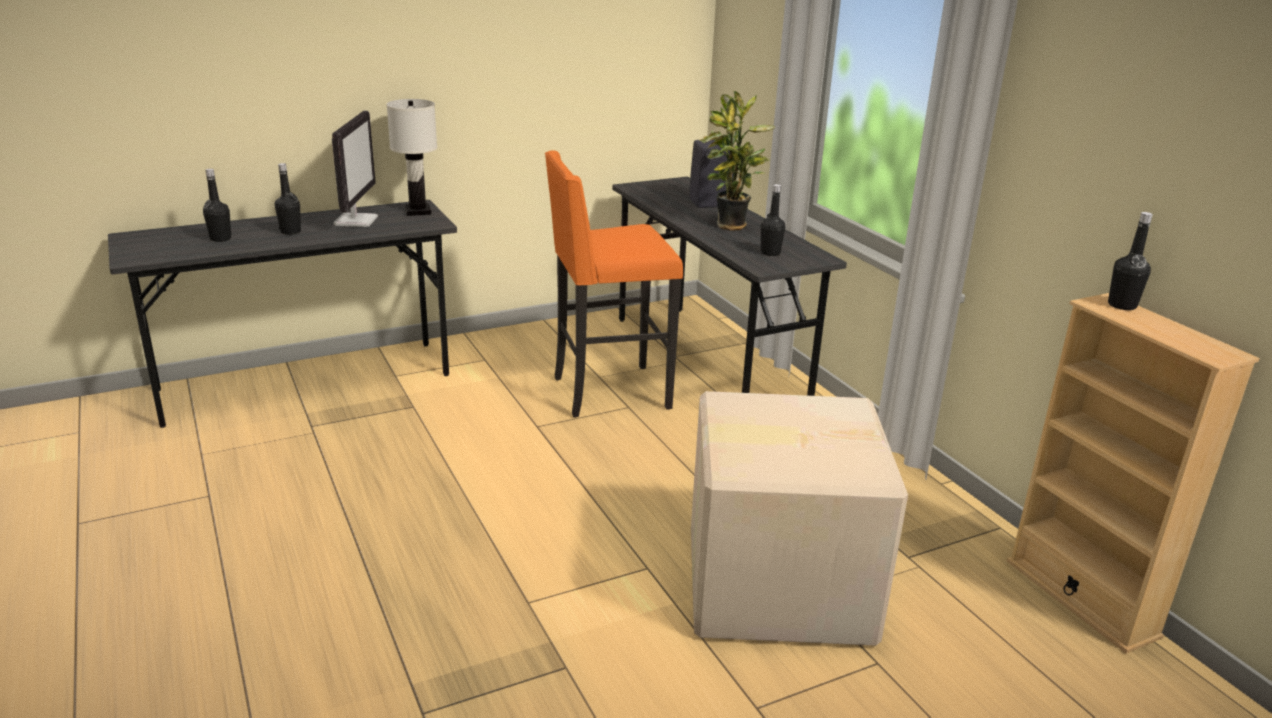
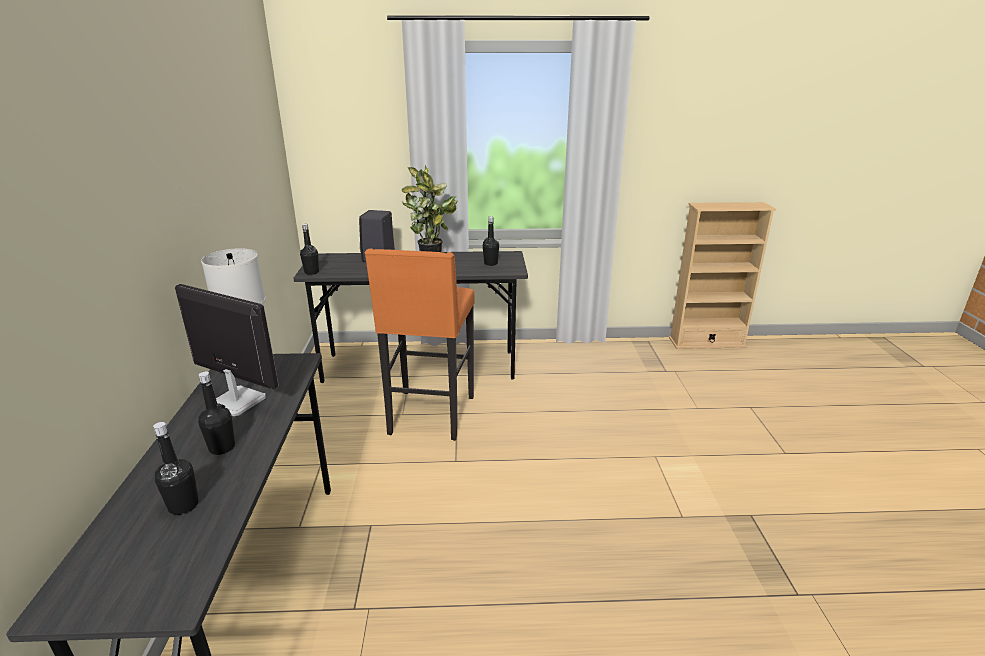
camera: 65 degrees left, 0 degrees up
cardboard box [691,391,908,646] -> none
black bottle [1108,212,1153,310] -> black bottle moved to [300,224,319,275]

